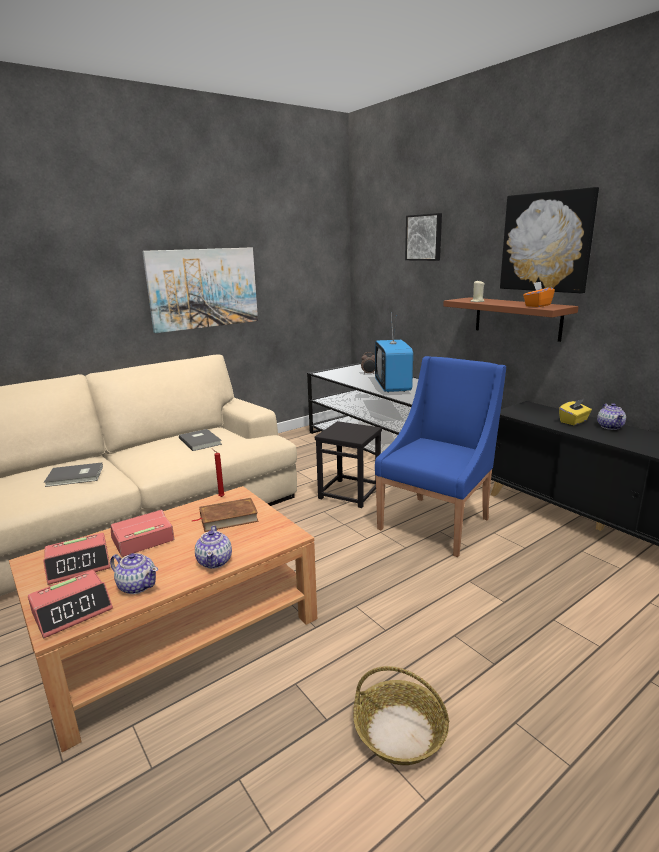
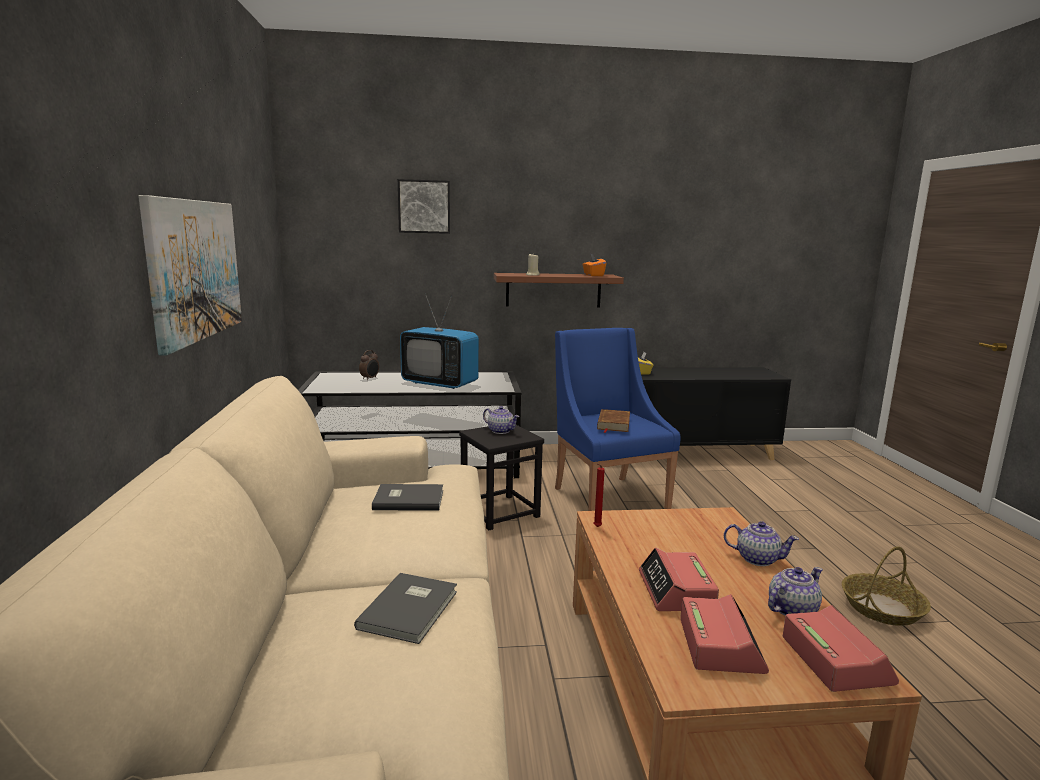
camera: 60 degrees left, 5 degrees down
brown book [191,498,259,532] -> brown book moved to [597,409,630,433]
picture [500,187,599,294] -> none
teapot [597,403,626,430] -> teapot moved to [483,406,520,434]

